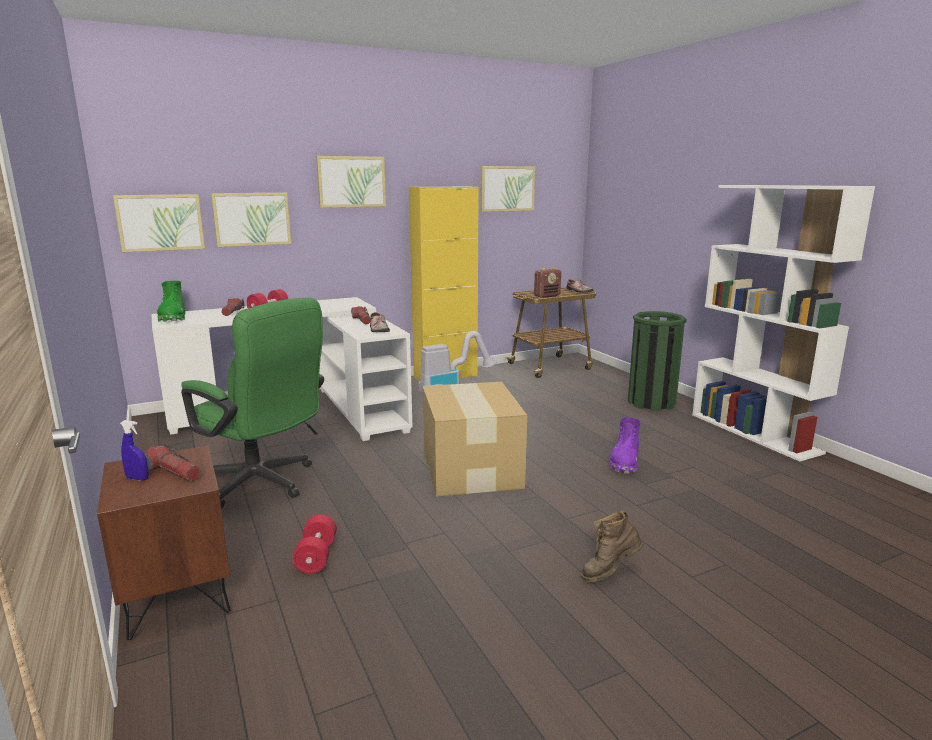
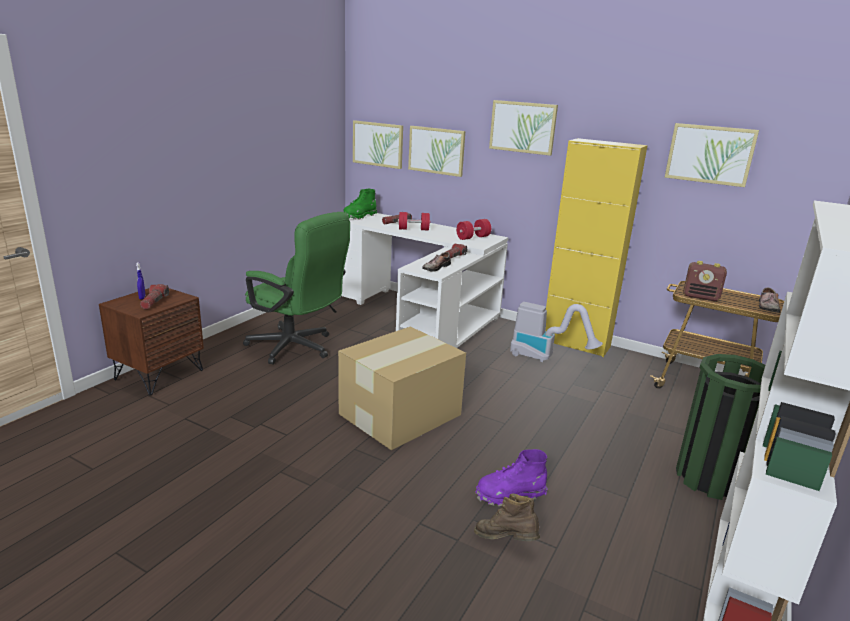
camera: 55 degrees right, 5 degrees up
green office chair [181,297,324,508] -> green office chair turned 60 degrees counterclockwise [243,212,350,365]
red dumbbell [292,514,337,574] -> red dumbbell moved to [456,219,491,240]
brown boot [581,511,644,582] -> brown boot moved to [474,493,540,541]

